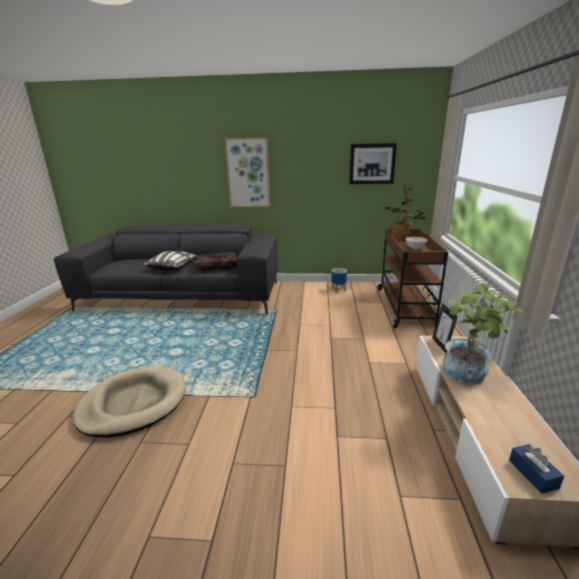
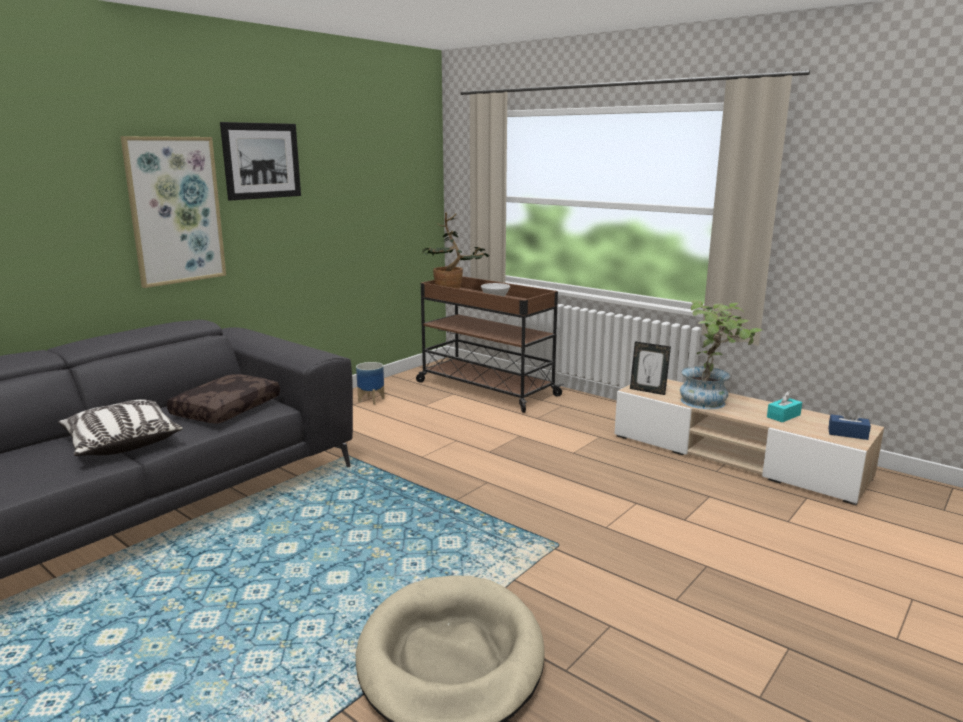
camera: 55 degrees left, 5 degrees down
picture [349,143,397,184] -> picture moved to [220,122,301,201]
none -> turquoise tissue box [767,390,802,422]

